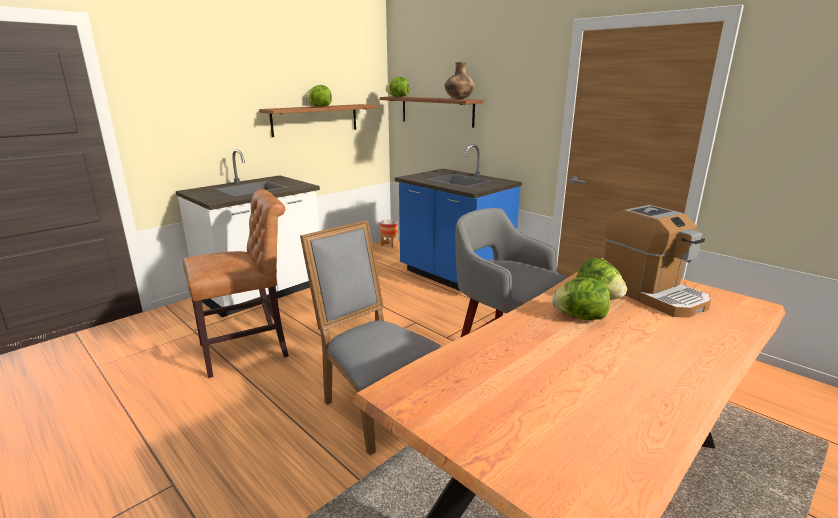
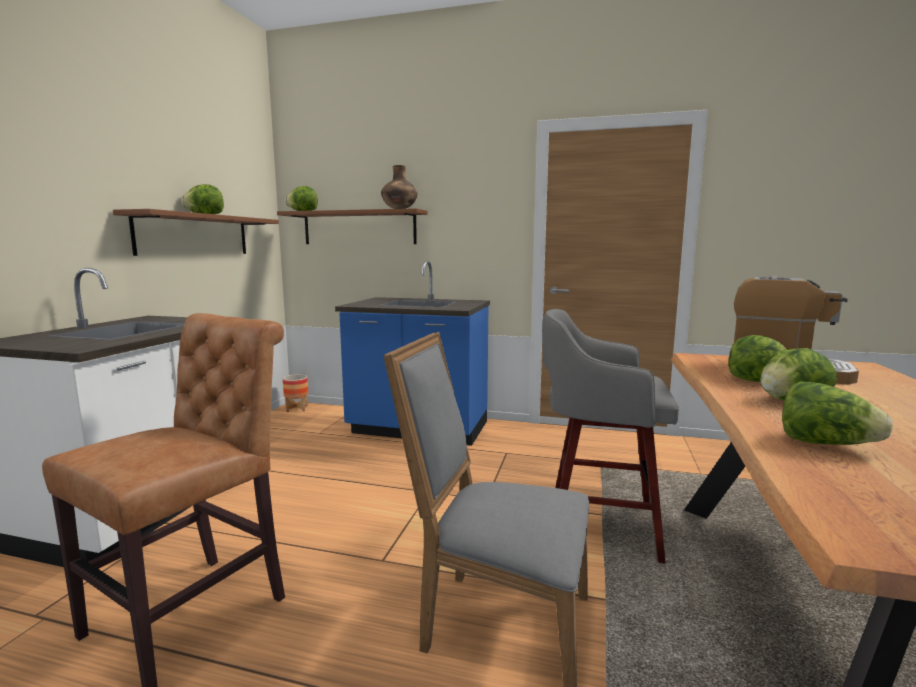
camera: 30 degrees left, 10 degrees down
none -> lettuce [782,382,893,445]

